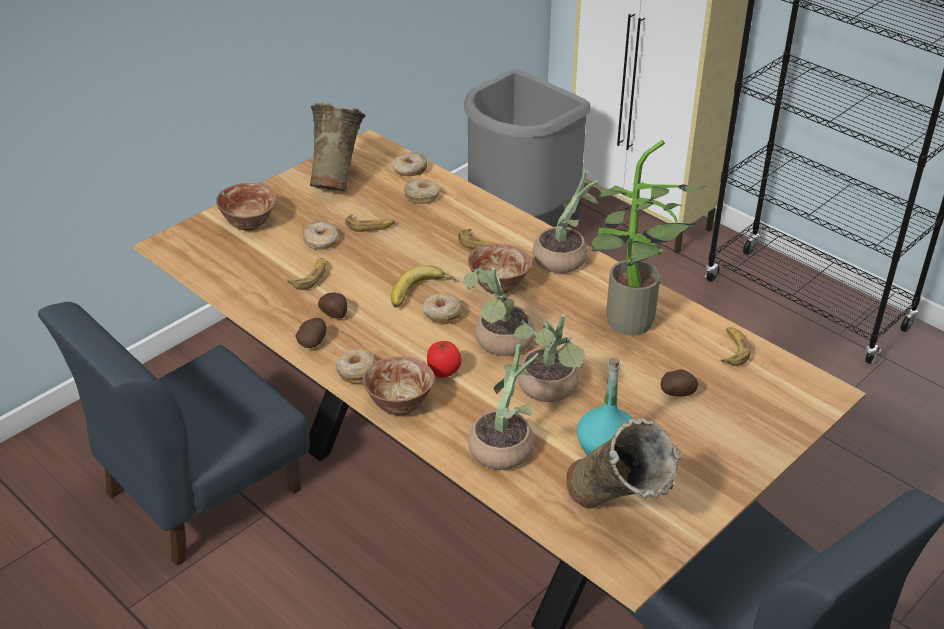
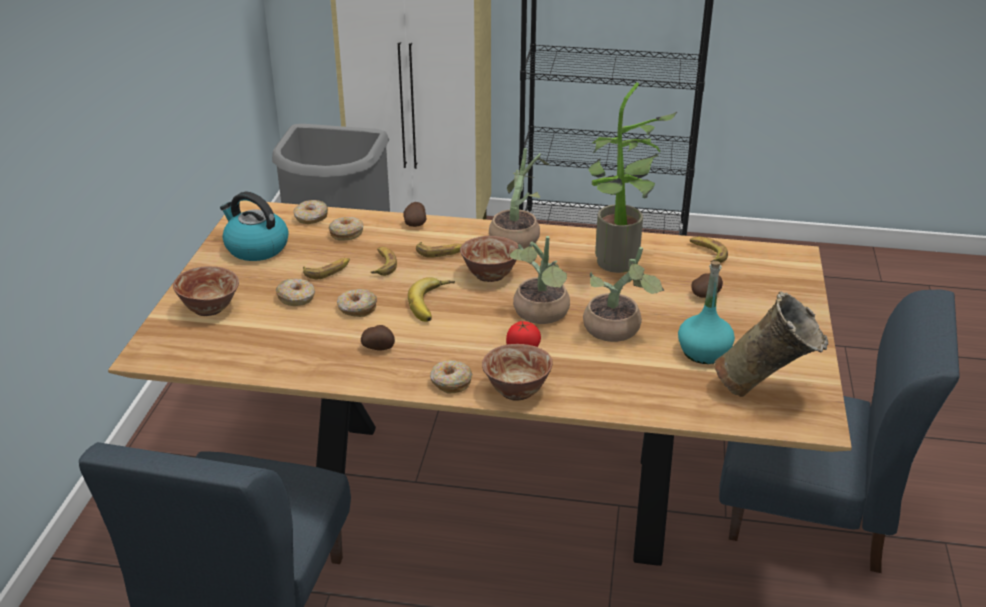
camera: 35 degrees left, 5 degrees down
banana [287,258,326,290] -> banana moved to [371,247,397,276]
potato [296,318,326,348] -> potato moved to [403,202,426,227]
beige vase [310,103,366,191] -> kettle [220,192,289,261]
donut [423,293,462,325] -> donut moved to [337,289,377,317]
potted plant [468,344,549,470] -> none

